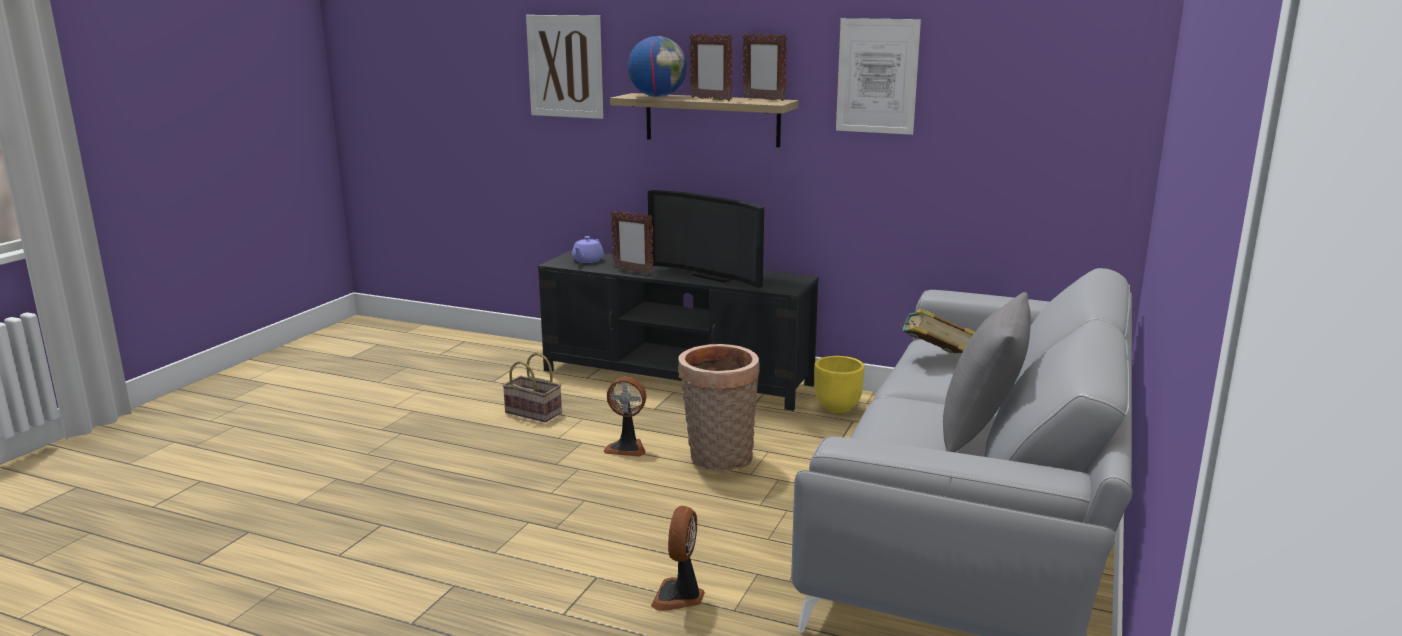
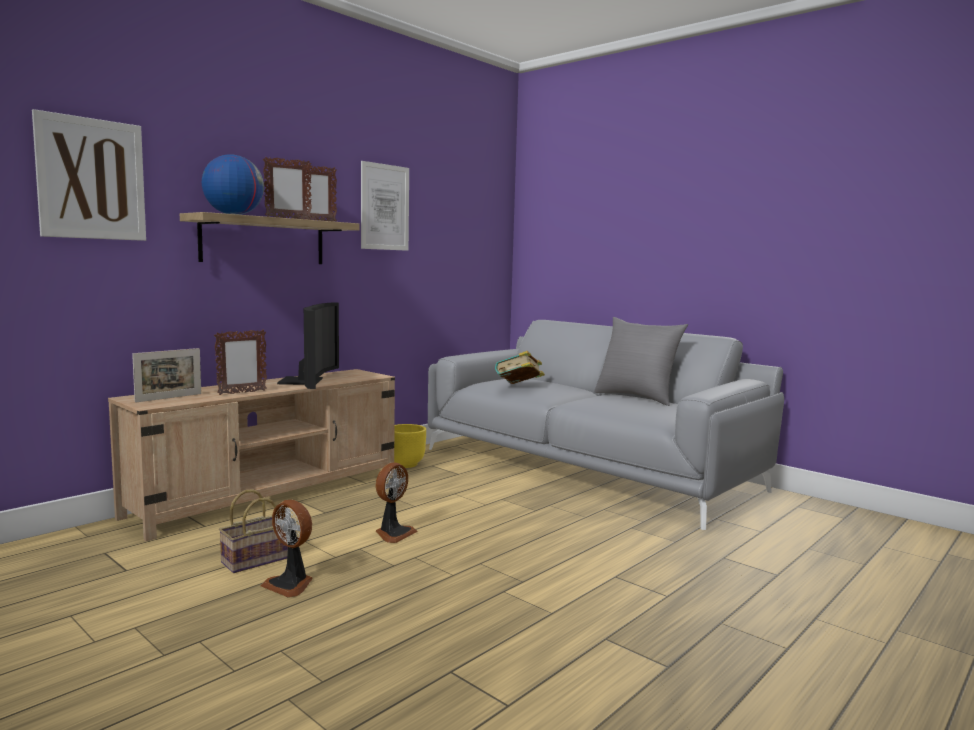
camera: 70 degrees left, 10 degrees down
black tv stand [538,250,819,411] -> beige tv stand [108,369,395,541]
purple teapot [572,236,604,263] -> picture frame [132,348,201,403]
television [648,190,764,288] -> television turned 60 degrees counterclockwise [277,303,339,389]
fan [651,506,705,611] -> fan moved to [261,500,313,598]
basket [678,344,760,472] -> none

